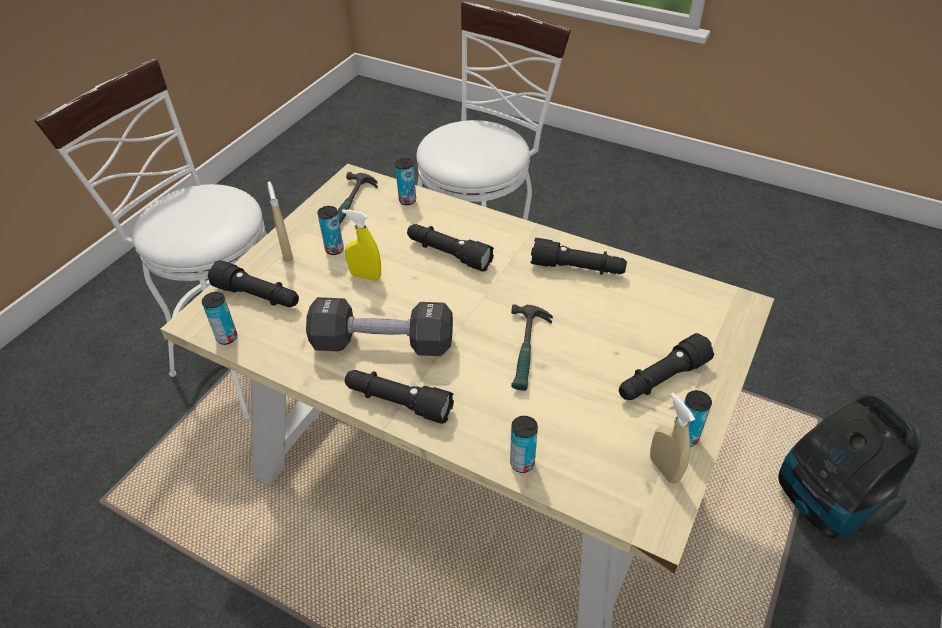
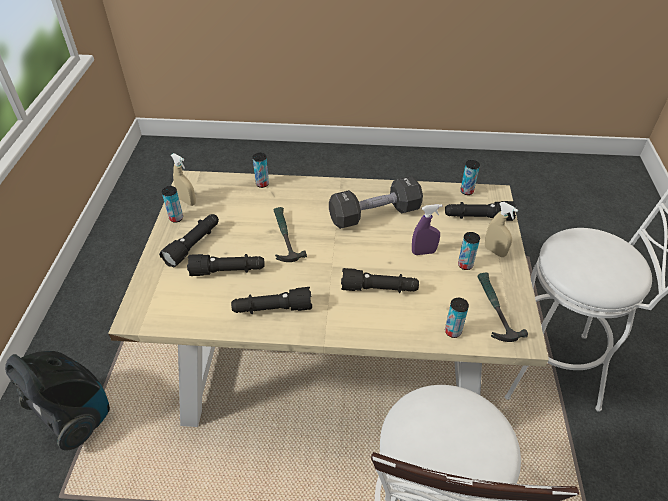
camera: 155 degrees right, 0 degrees up
yellow spray bottle [342,209,381,281] -> purple spray bottle [412,204,442,255]
black flashlight [345,370,454,424] -> black flashlight moved to [187,254,265,276]

